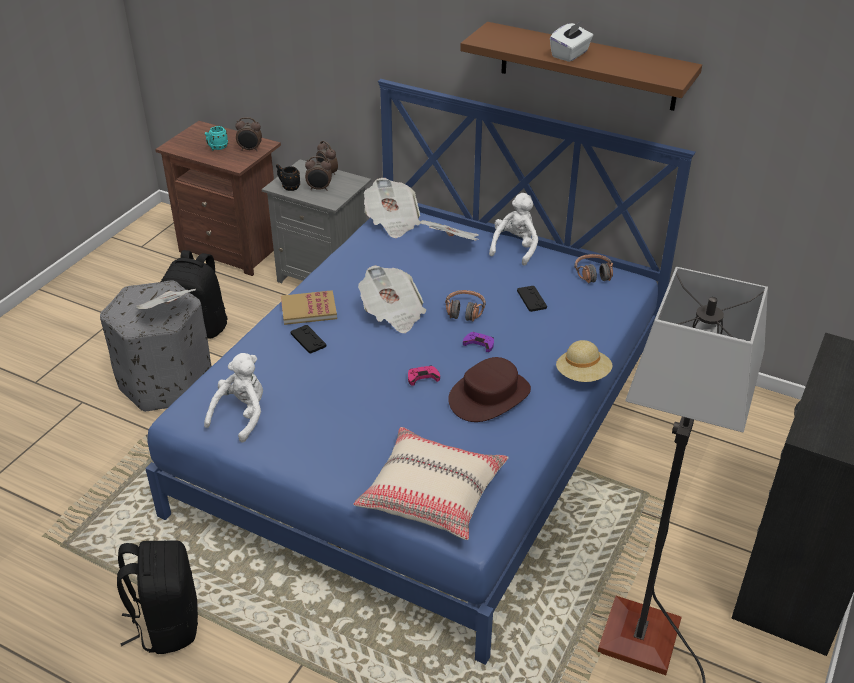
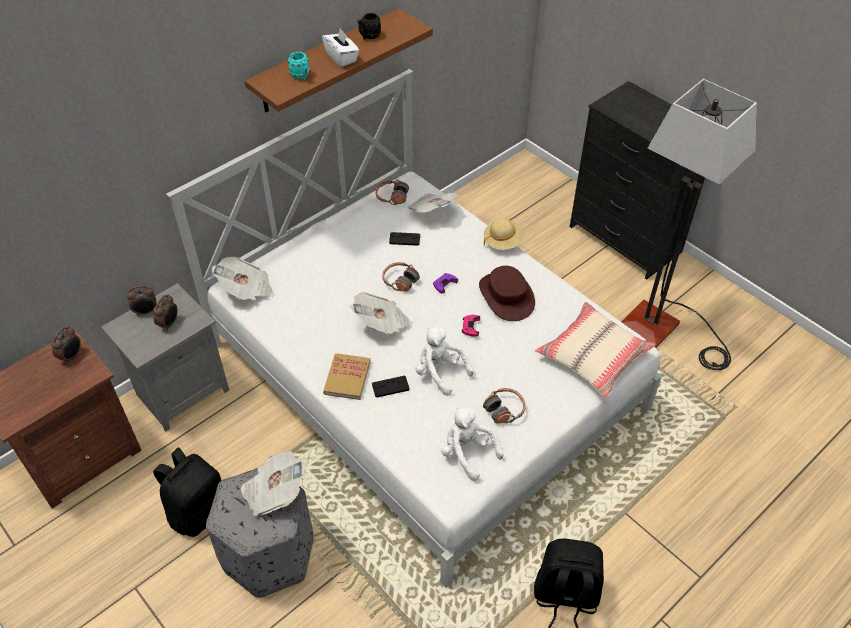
camera: 70 degrees left, 10 degrees up
blue bed [145,79,696,665] -> white bed [166,69,662,588]
turquoise mug [205,126,228,151] -> turquoise mug moved to [288,52,309,80]
black mug [276,164,300,191] -> black mug moved to [357,13,381,39]
newspaper [420,220,479,241] -> newspaper moved to [407,193,458,212]
white plush toy [489,193,538,266] -> white plush toy moved to [415,327,474,396]
none -> headphones [483,388,526,423]

